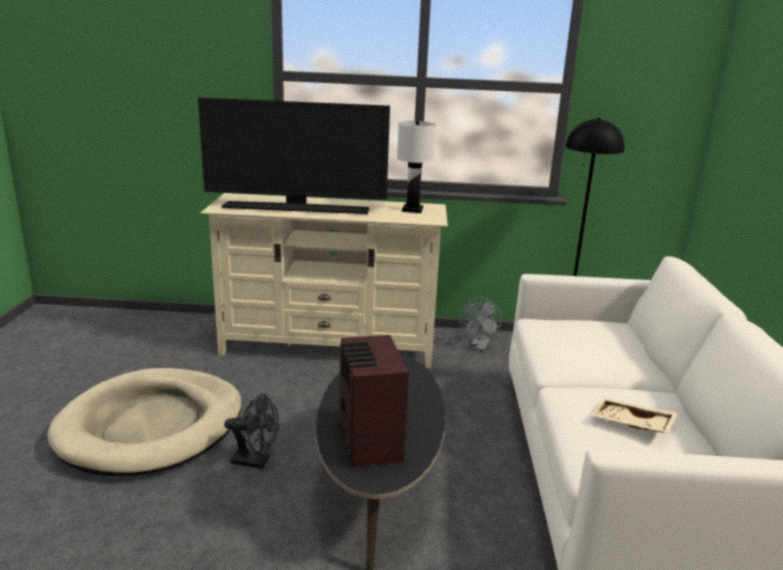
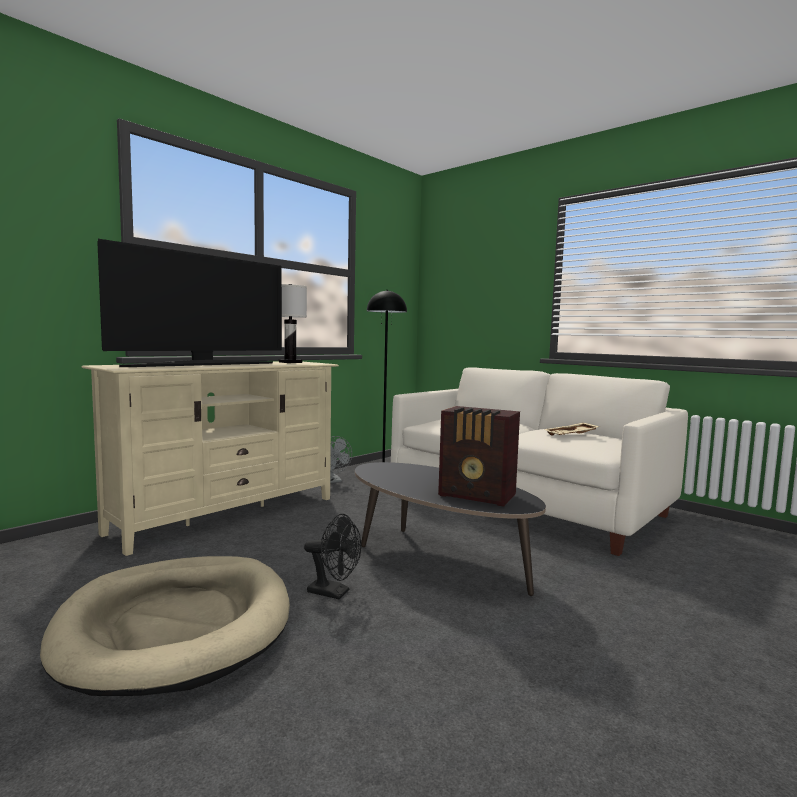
camera: 50 degrees left, 15 degrees down
black fan [224,394,279,469] -> black fan turned 60 degrees clockwise [304,514,361,600]

